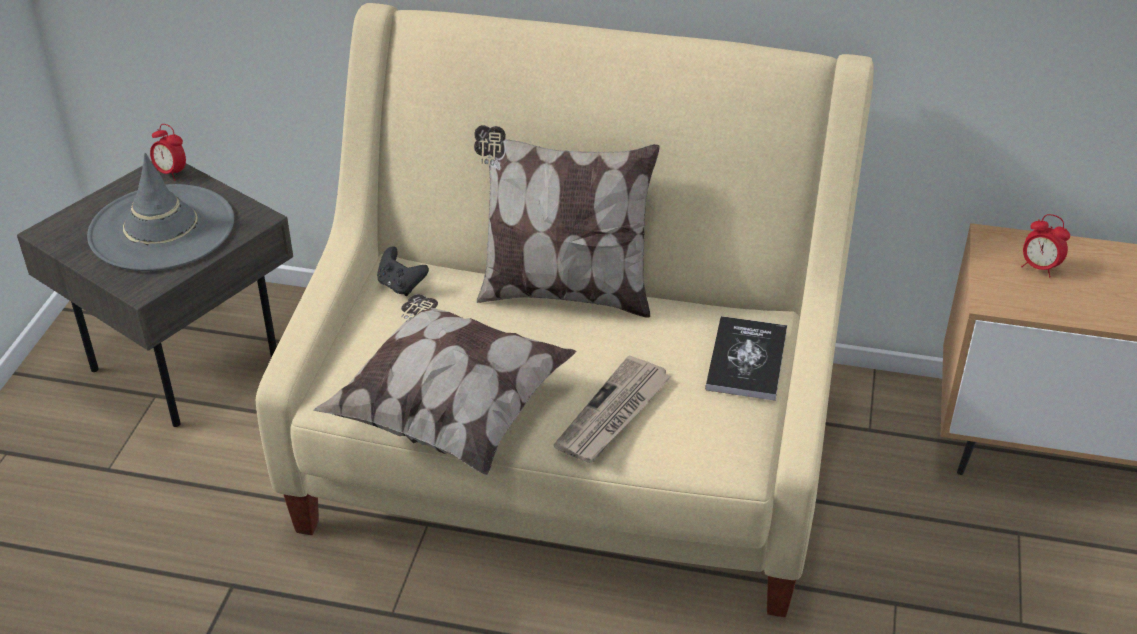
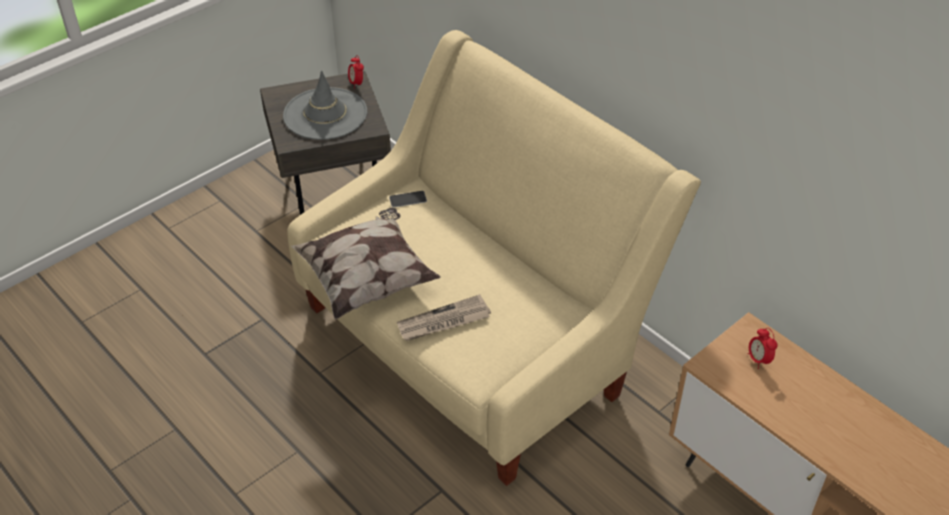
camera: 35 degrees right, 5 degrees up
black game controller [377,246,429,296] -> phone [389,191,427,208]
pillow [474,125,660,318] -> none
book [705,316,787,401] -> none

